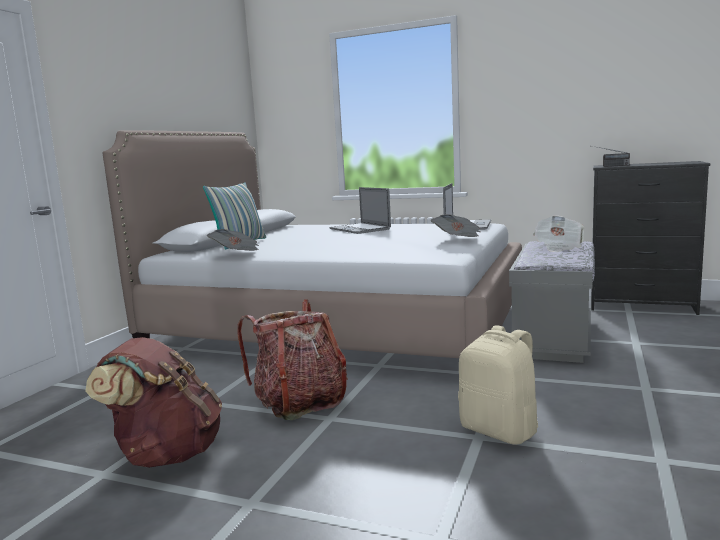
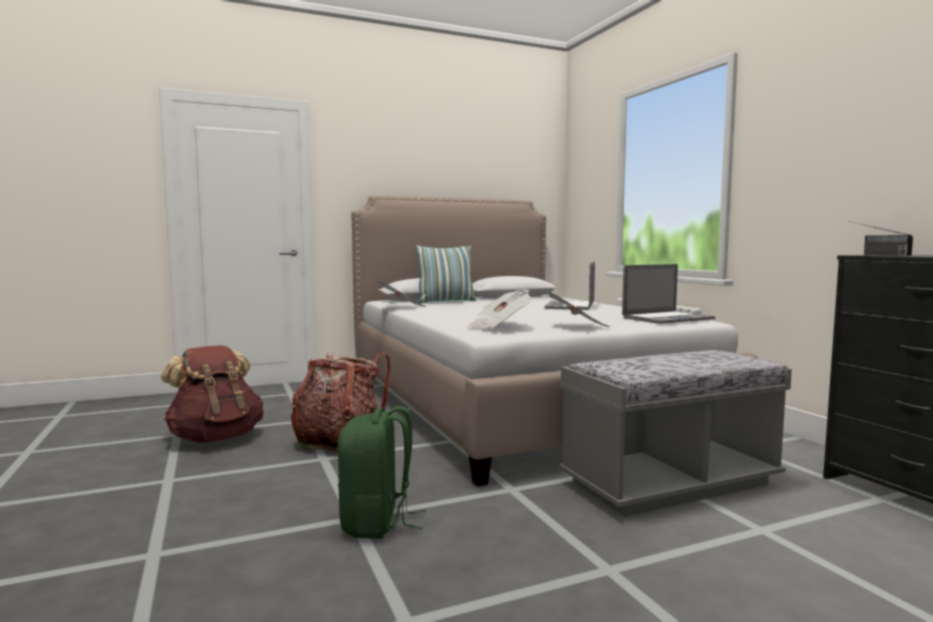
camera: 45 degrees right, 5 degrees down
beige backpack [458,325,538,445] -> green backpack [338,406,426,539]
newspaper [533,216,585,252] -> newspaper moved to [467,289,532,329]

